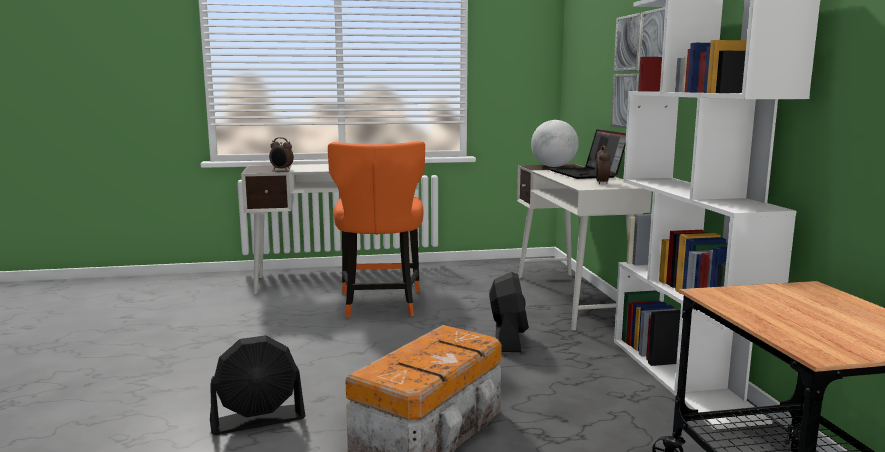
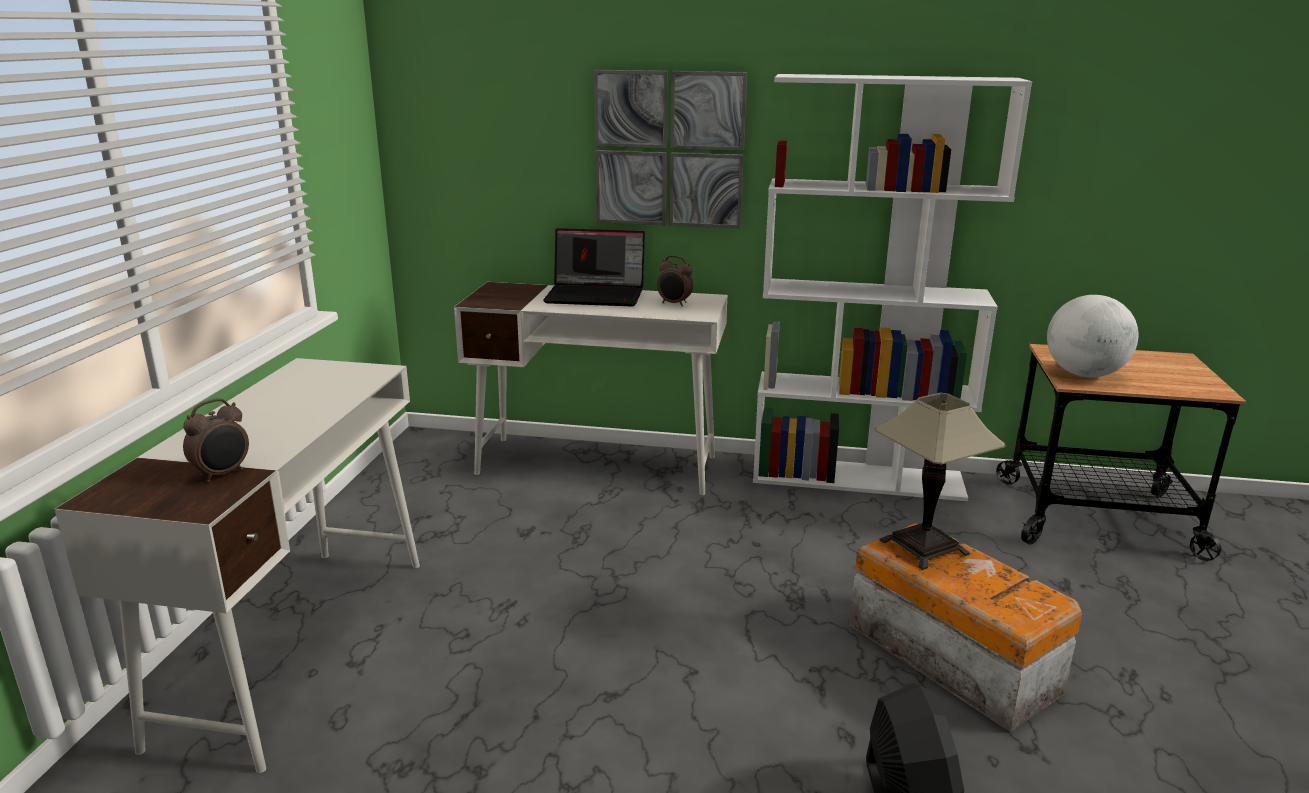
camera: 70 degrees left, 10 degrees up
orange chair [328,141,425,318] -> none
black fan [489,272,529,352] -> none
globe [531,120,579,167] -> globe moved to [1047,295,1138,377]
none -> table lamp [875,393,1005,570]

